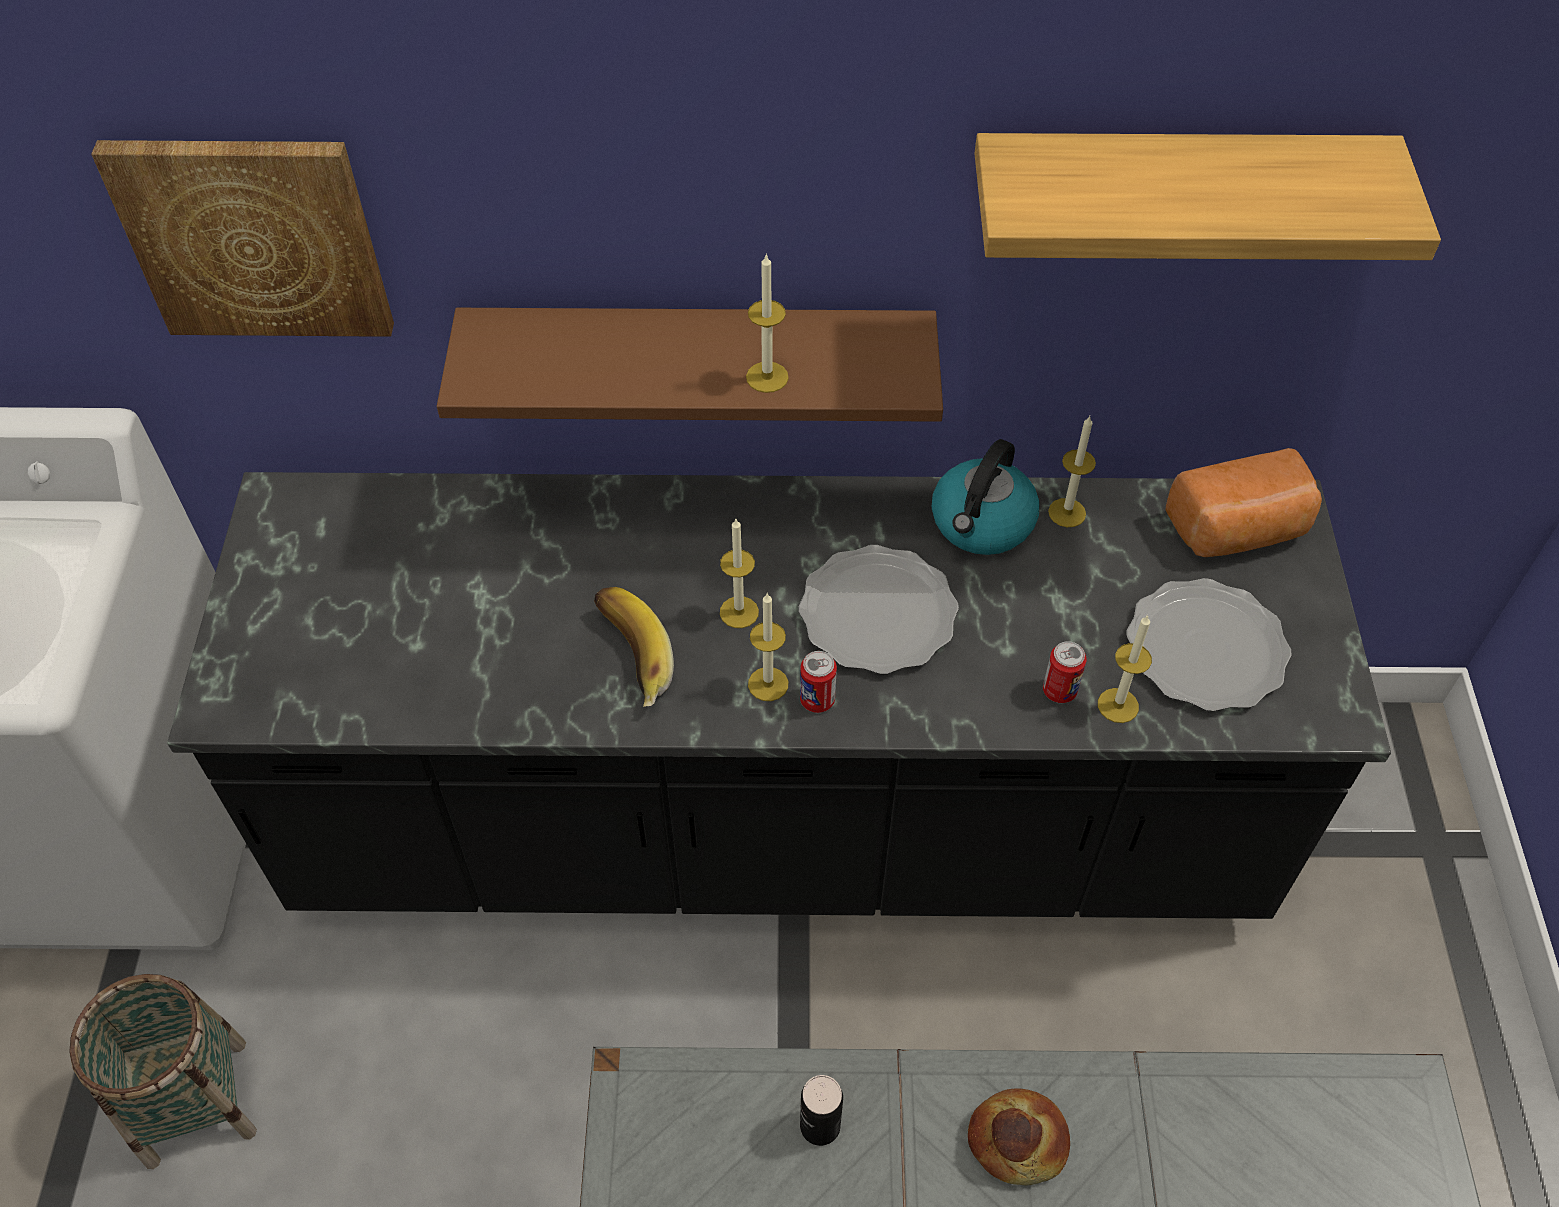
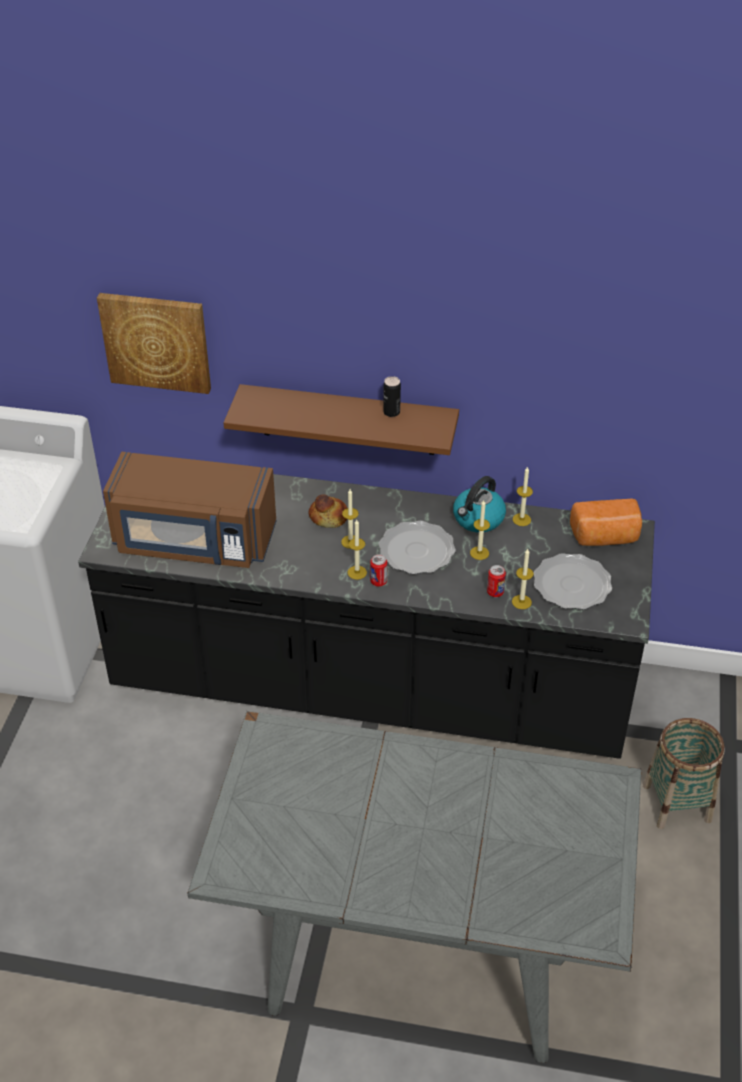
camera: 10 degrees right, 10 degrees down
basket [69,974,257,1169] -> basket moved to [643,718,725,829]
banana [594,587,674,707] -> none
candle [746,253,789,393] -> candle moved to [470,500,490,560]
can [800,1075,843,1146] -> can moved to [383,376,401,417]
bread [968,1088,1070,1185] -> bread moved to [309,495,347,528]
shelf [974,133,1441,260] -> none
none -> brown microwave [103,452,276,568]

